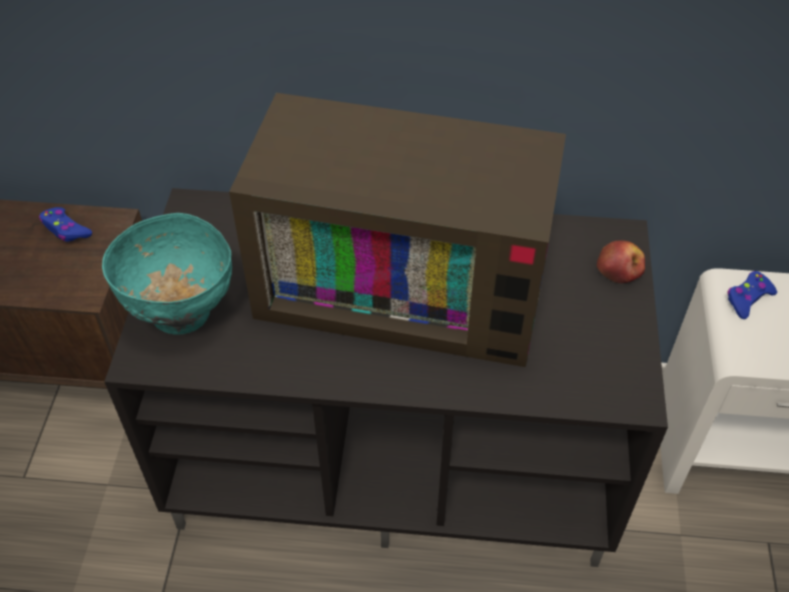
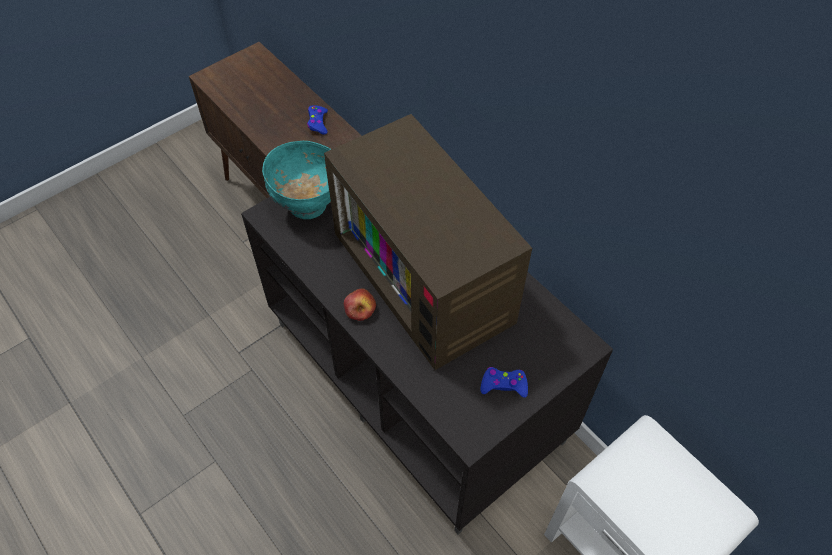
camera: 45 degrees right, 5 degrees up
apple [597,240,645,283] -> apple moved to [344,289,376,321]
blue game controller [727,271,777,319] -> blue game controller moved to [480,367,528,398]

